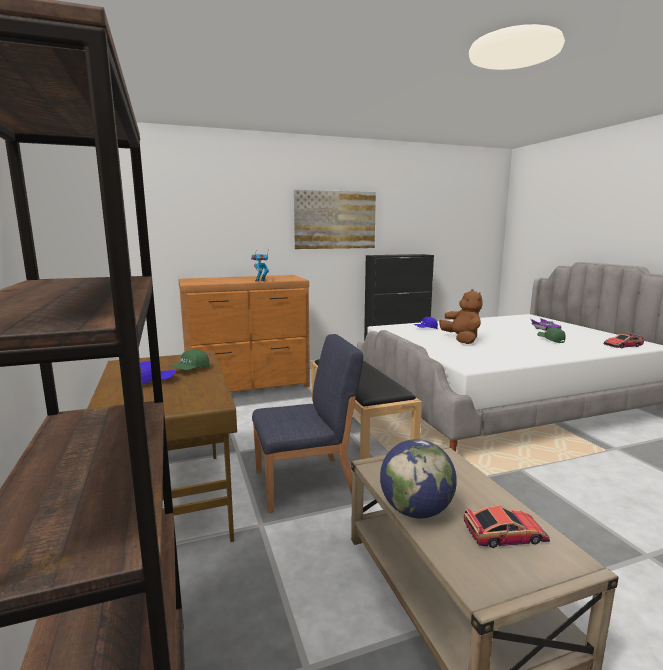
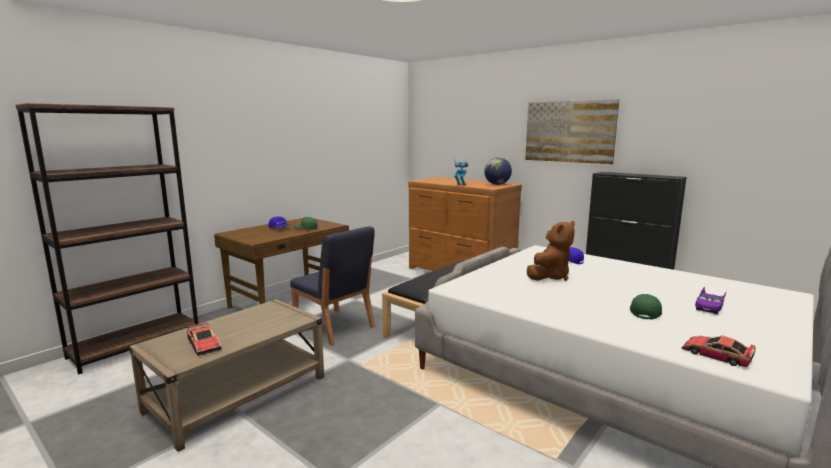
camera: 60 degrees right, 0 degrees up
globe [380,439,457,519] -> globe moved to [484,157,512,185]

